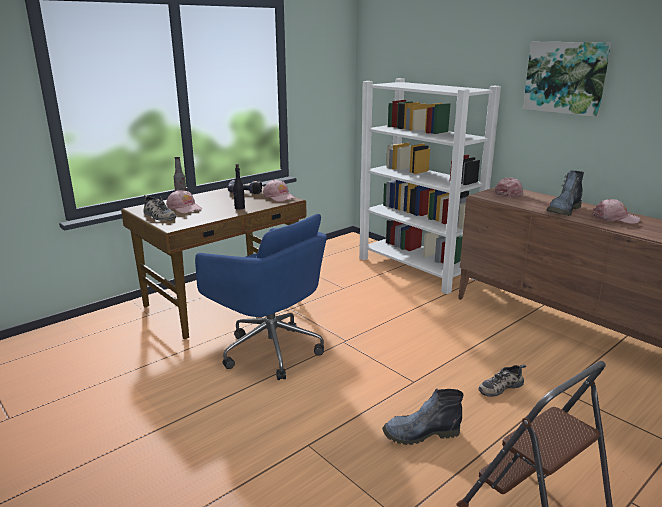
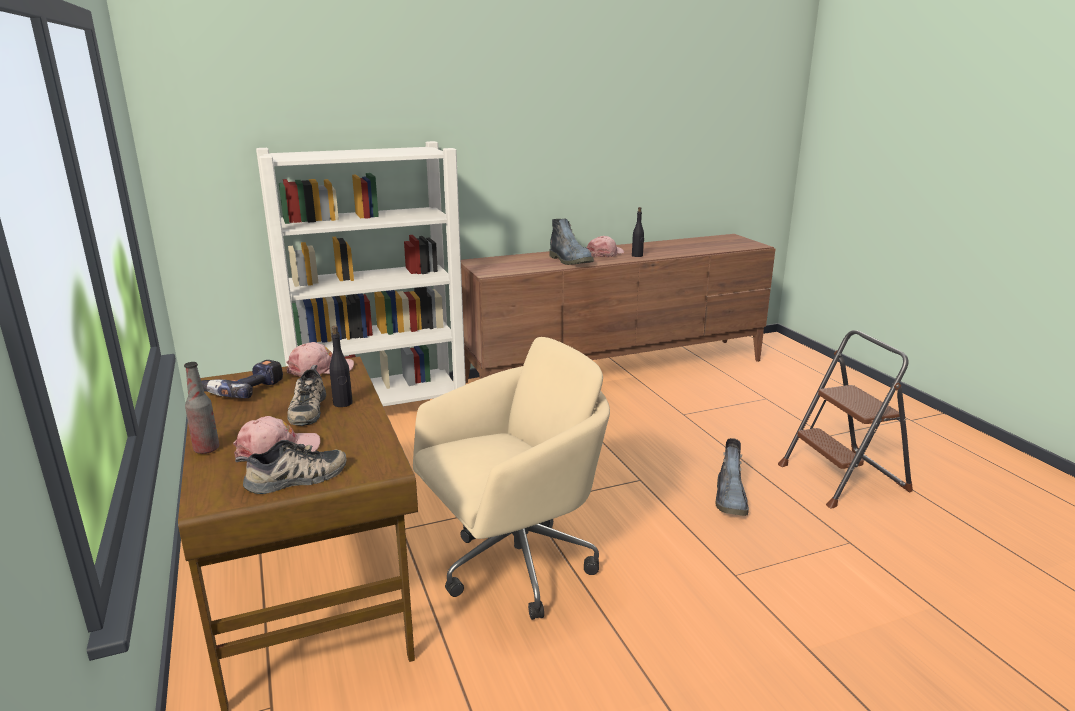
camera: 70 degrees left, 0 degrees up
blue office chair [195,214,327,380] -> beige office chair [413,337,610,620]
shoe [479,365,526,397] -> shoe moved to [287,365,326,426]
pink cap [495,177,524,197] -> none
picture [523,42,611,117] -> none
none -> black bottle [632,207,644,257]

